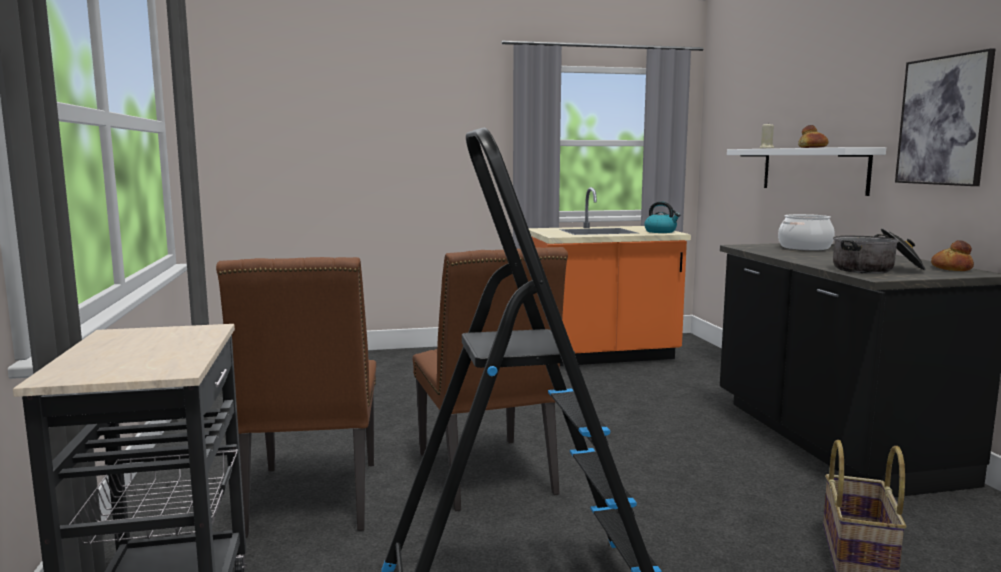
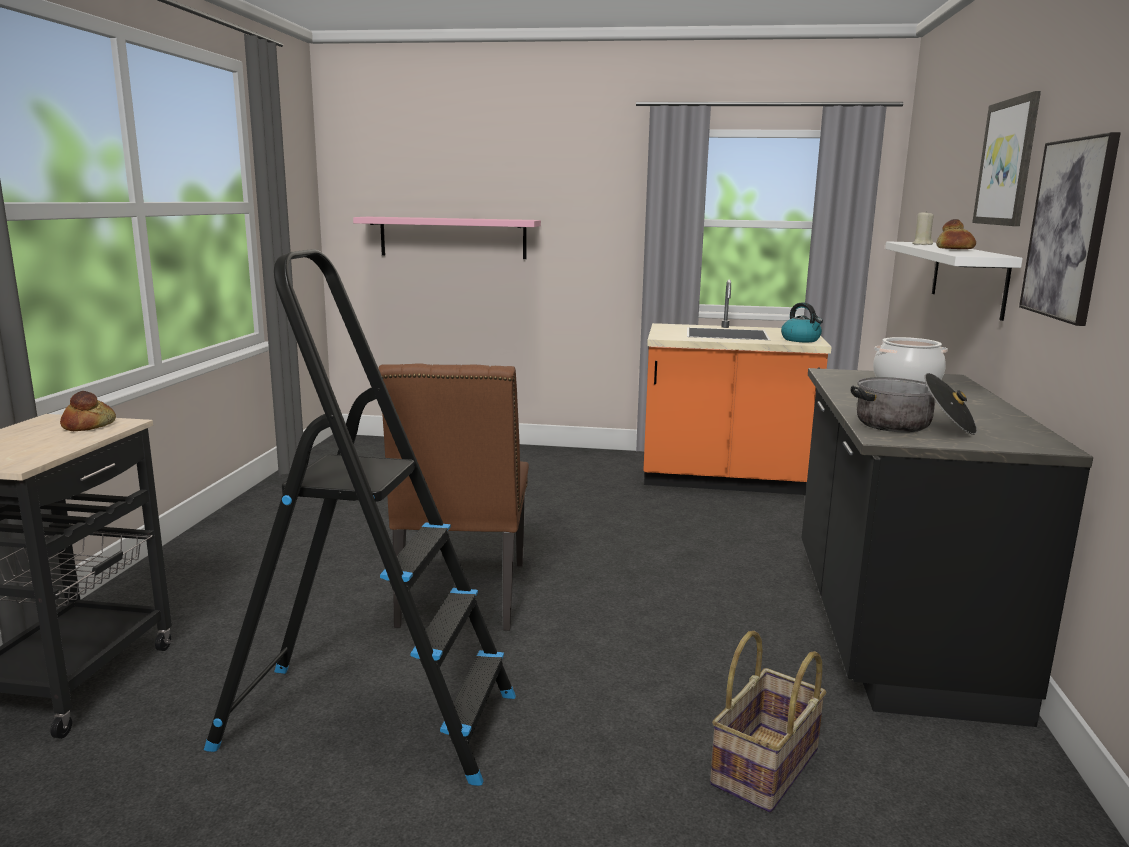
camera: 20 degrees right, 5 degrees up
brown chair [216,257,376,538] -> none
bread [931,240,974,271] -> bread moved to [60,391,116,431]
none -> pink shelf [353,217,541,259]
none -> picture [972,91,1041,226]

